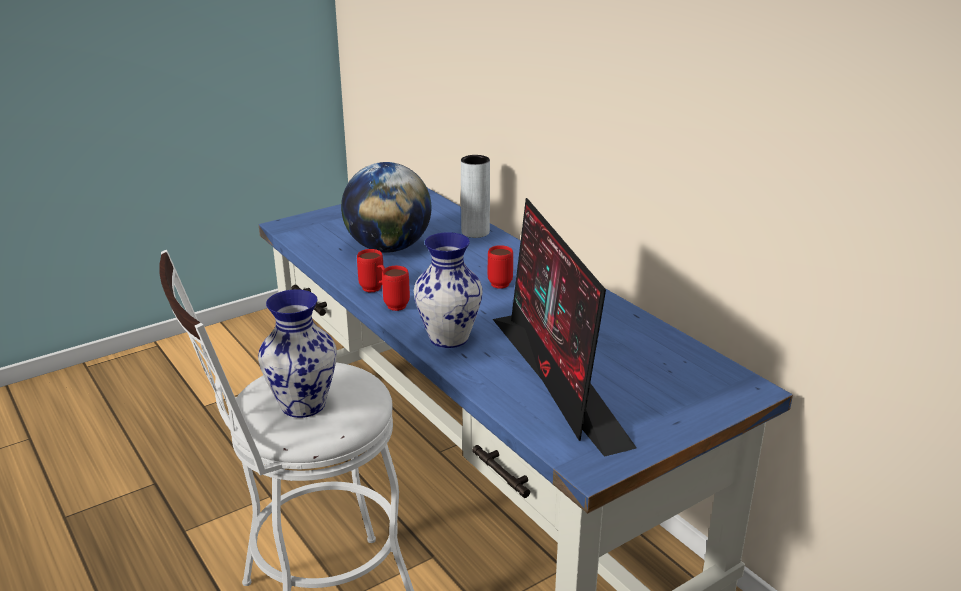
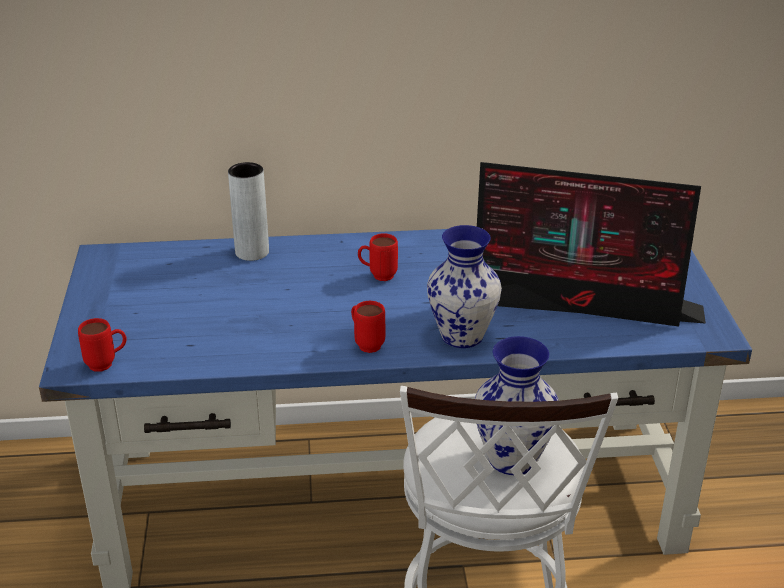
camera: 60 degrees left, 5 degrees up
globe [341,162,431,253] -> none
red mug [357,249,385,292] -> red mug moved to [78,318,127,372]

